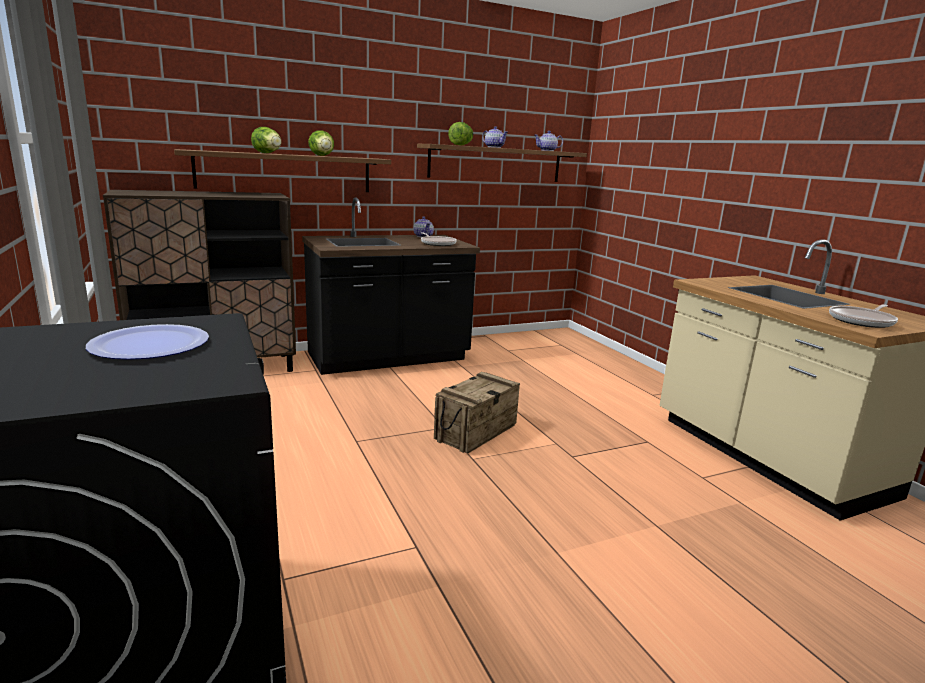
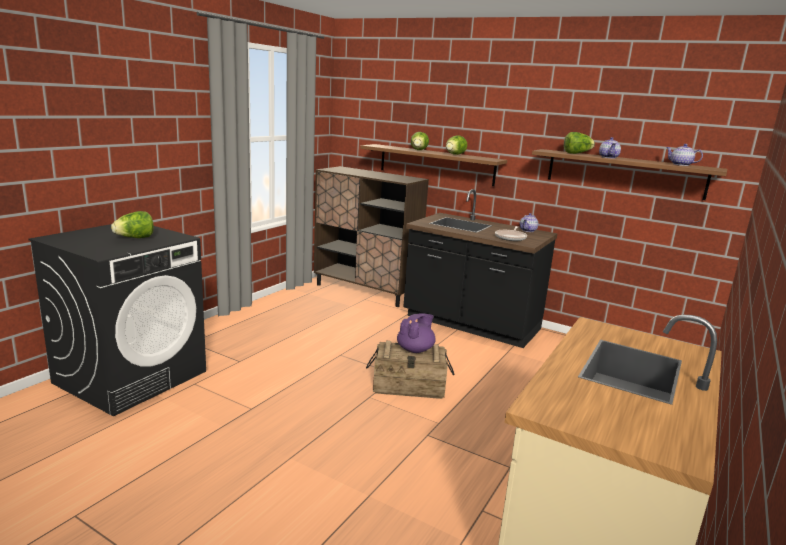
camera: 55 degrees right, 0 degrees up
plate [86,324,209,360] -> lettuce [111,211,154,238]
frying pan [829,304,898,328] -> none
none -> purple teapot [397,314,436,353]

